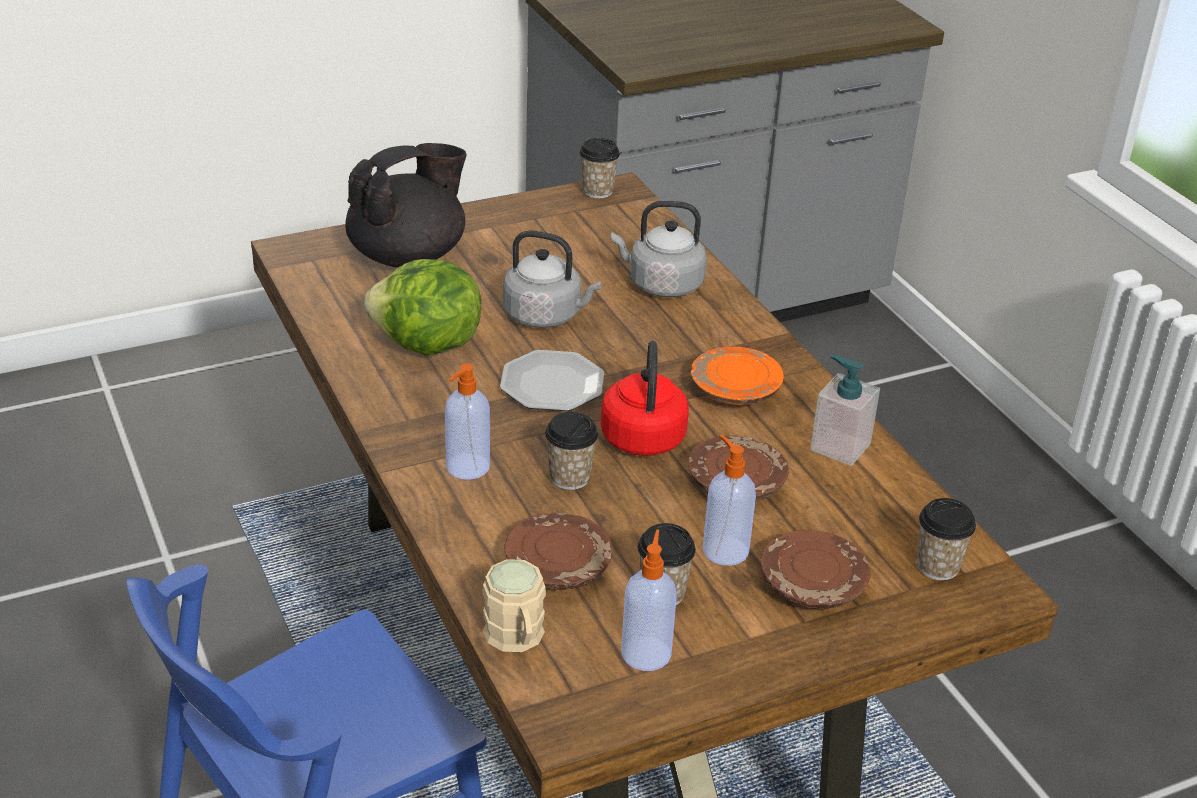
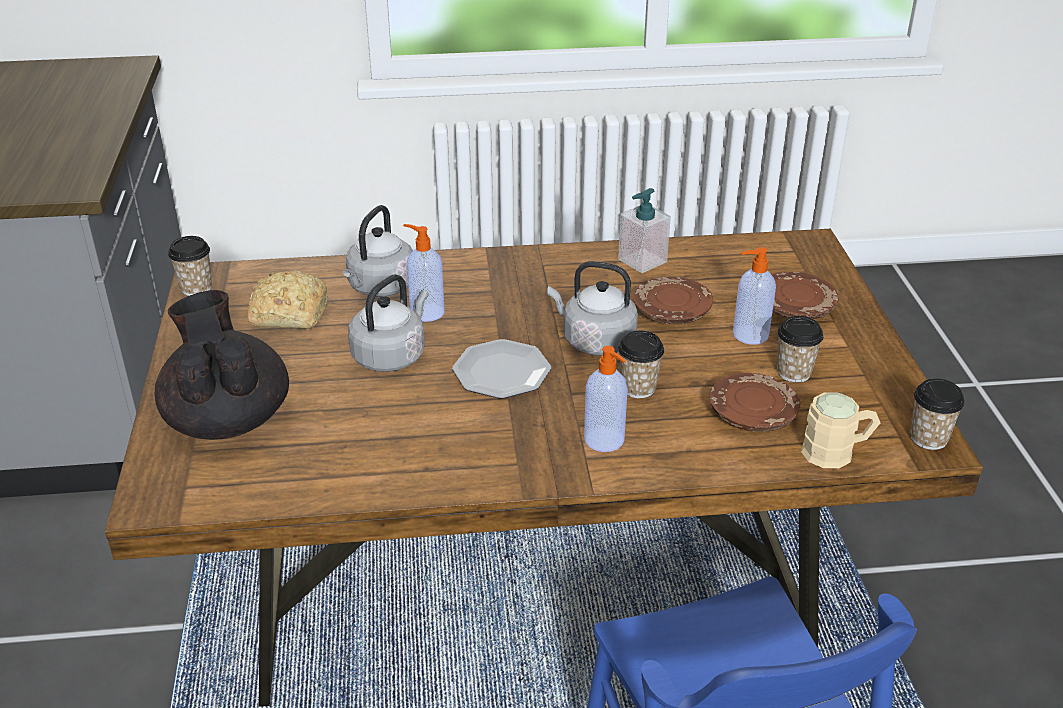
camera: 70 degrees left, 0 degrees up
lettuce [364,259,481,355] -> none
red kettle [601,341,689,456] -> grey kettle [547,261,638,356]
soap dispenser [621,529,677,671] -> soap dispenser moved to [403,224,445,322]
orange plate [691,347,784,405] -> none
cup [917,498,976,580] -> cup moved to [910,378,964,450]
none -> bread [248,270,328,329]

